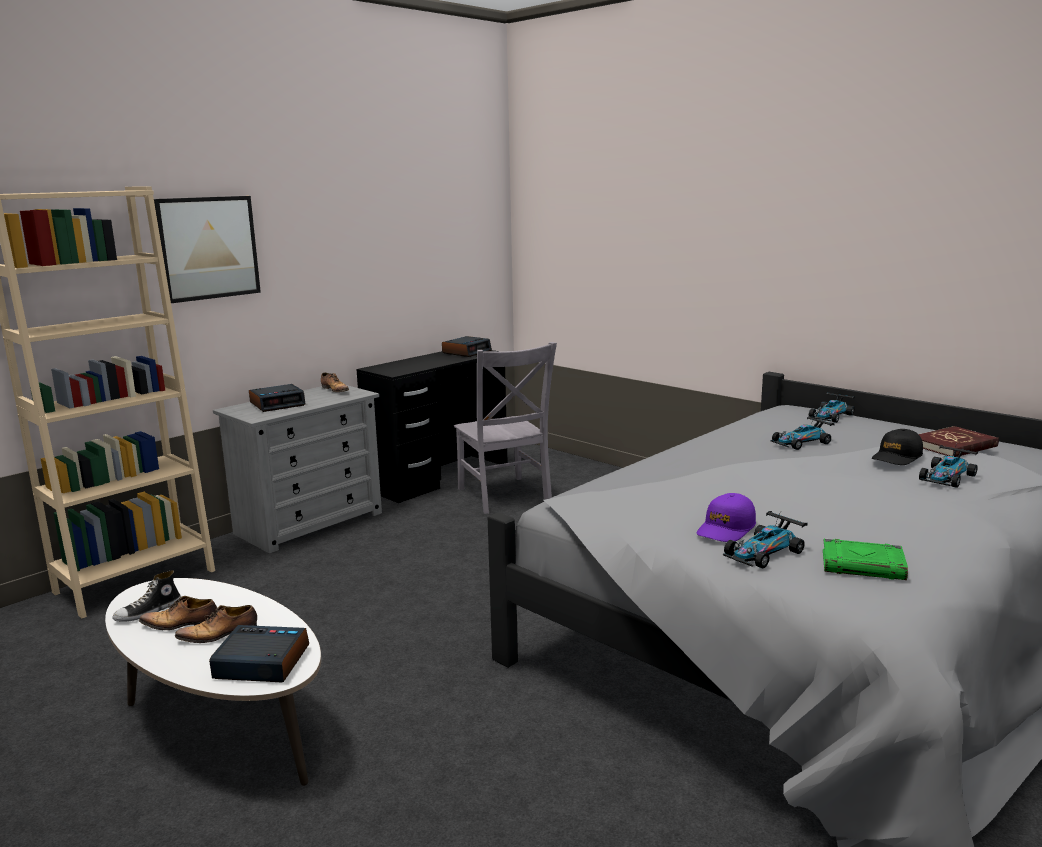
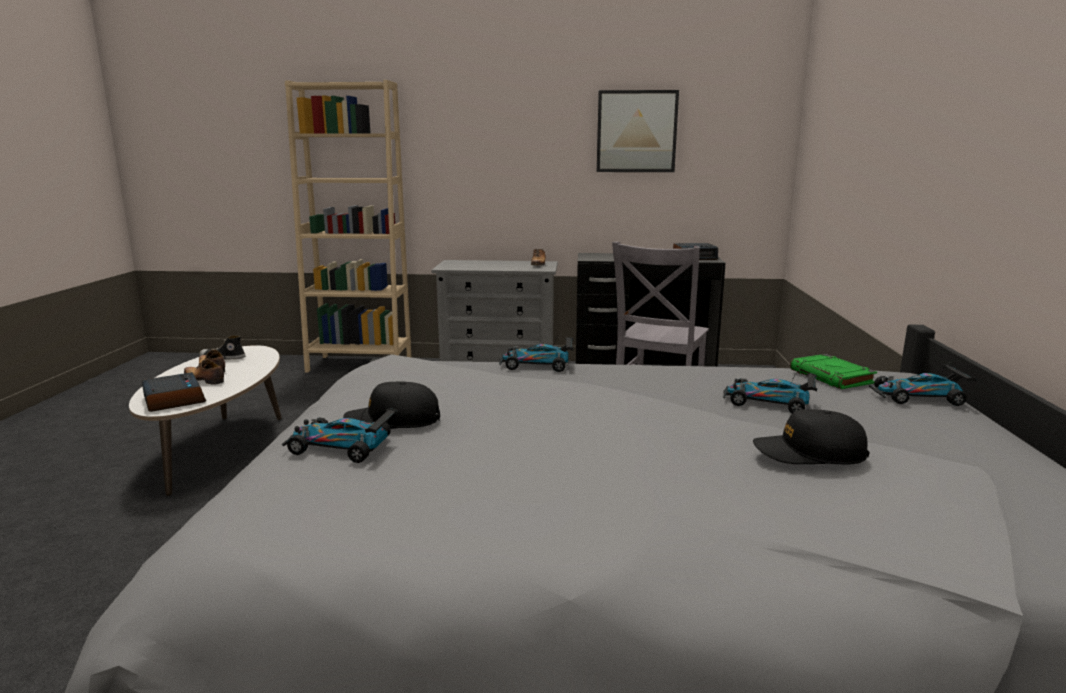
camera: 50 degrees right, 0 degrees up
picture [154,196,261,303] -> picture moved to [597,90,679,172]
alarm clock [249,384,306,412] -> none
purple cap [697,493,756,542] -> black cap [343,382,440,429]
green book [823,539,908,580] -> green book moved to [790,354,877,389]
red book [919,426,999,457] -> none
toy car [919,444,978,488] -> toy car moved to [499,335,573,372]

